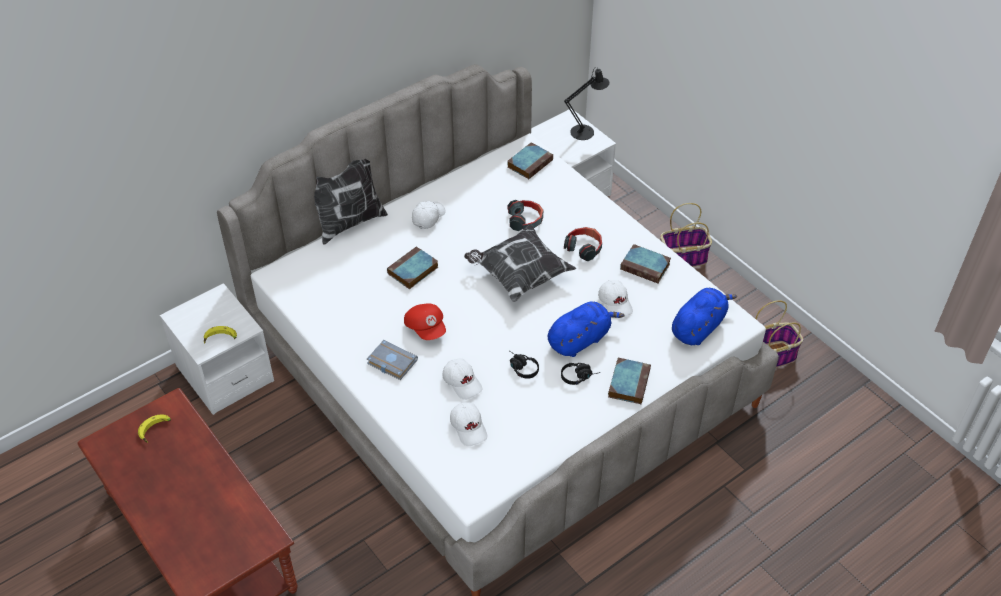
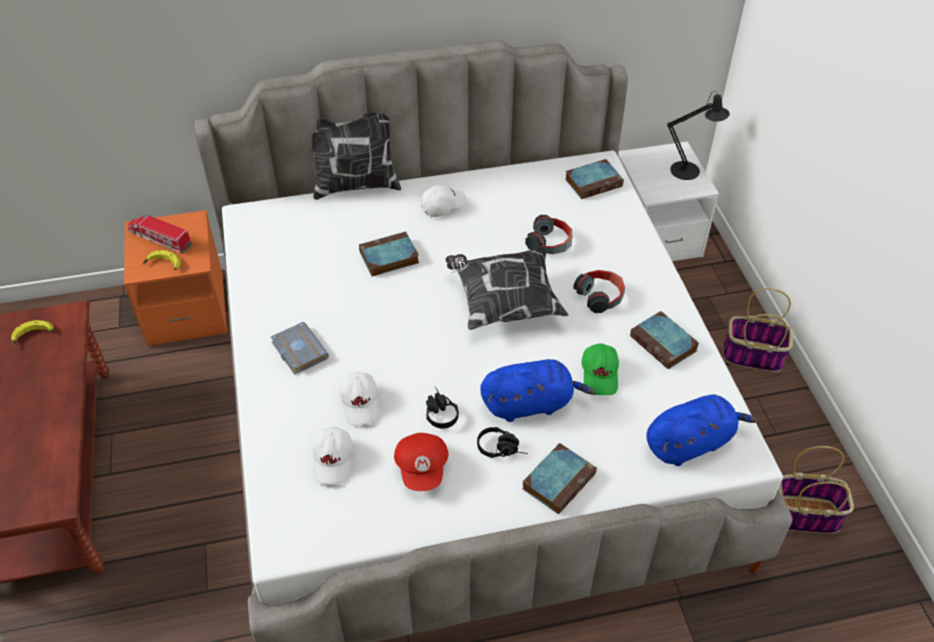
camera: 25 degrees right, 0 degrees up
white nightstand [160,283,274,415] -> orange nightstand [124,210,227,346]
red cap [404,303,446,340] -> red cap moved to [394,433,448,491]
white cap [598,280,633,319] -> green cap [581,344,619,395]
none -> toy truck [128,214,192,253]

